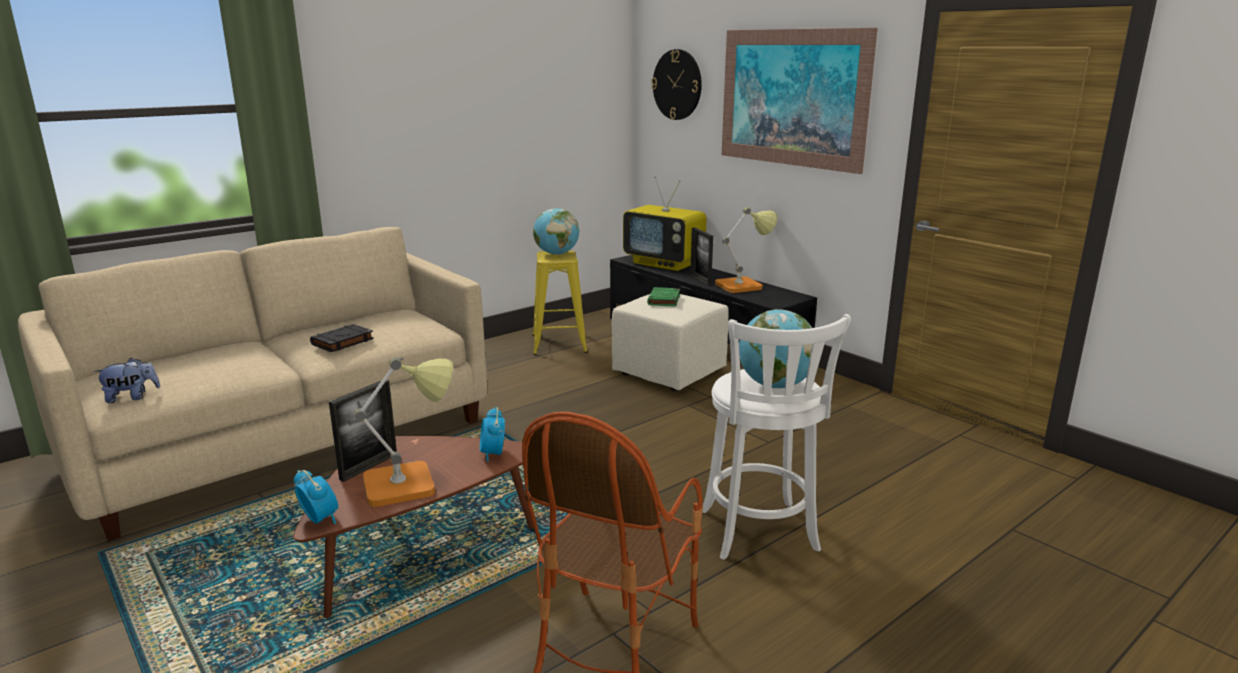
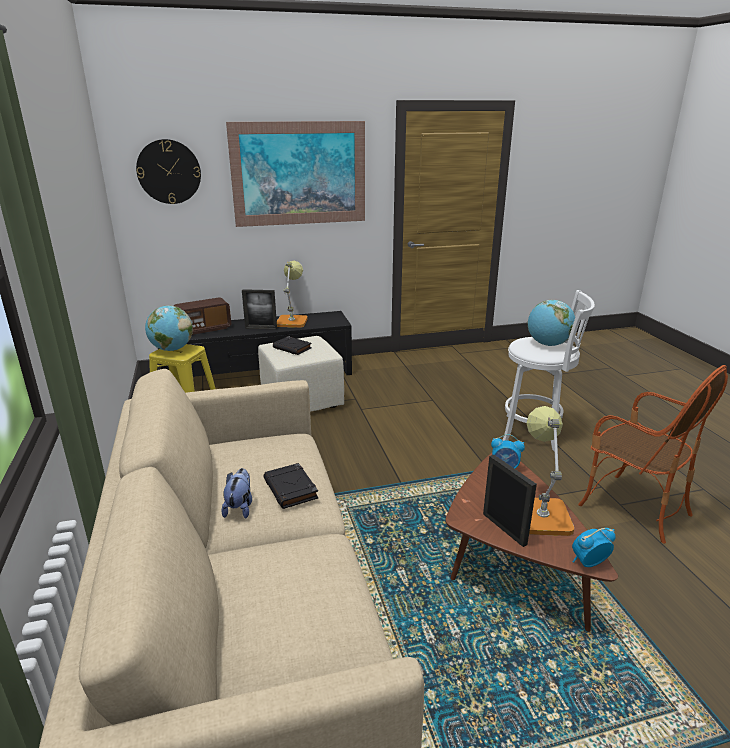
camera: 65 degrees left, 5 degrees up
plush toy [94,358,160,403] -> plush toy moved to [221,468,252,519]
television [623,176,707,271] -> radio [174,297,231,335]
green book [647,287,680,307] -> black book [273,336,312,355]

